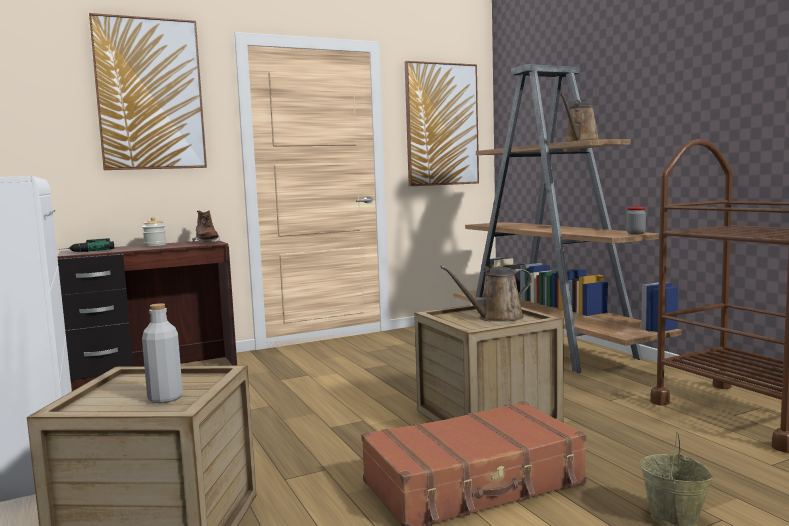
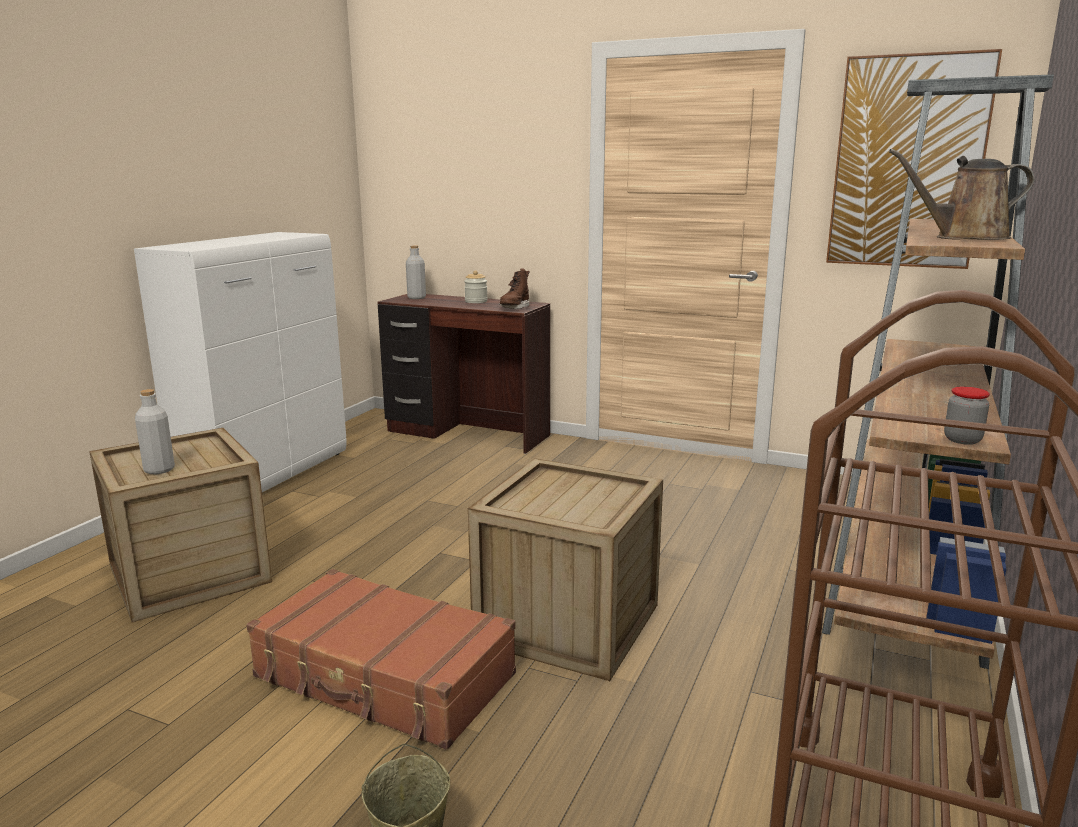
camera: 50 degrees right, 10 degrees up
power drill [59,238,114,252] -> grey bottle [406,245,426,299]
picture [89,13,207,170] -> none
brown watering can [440,266,532,321] -> none

